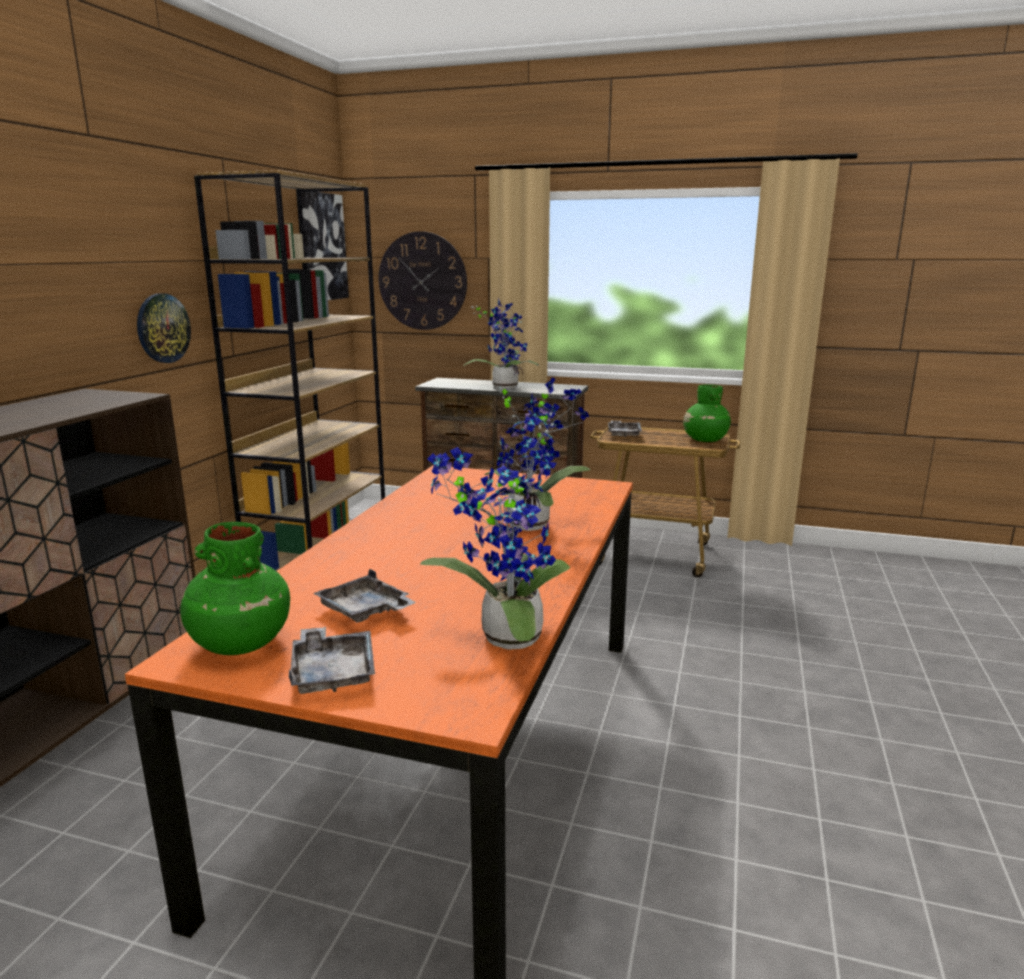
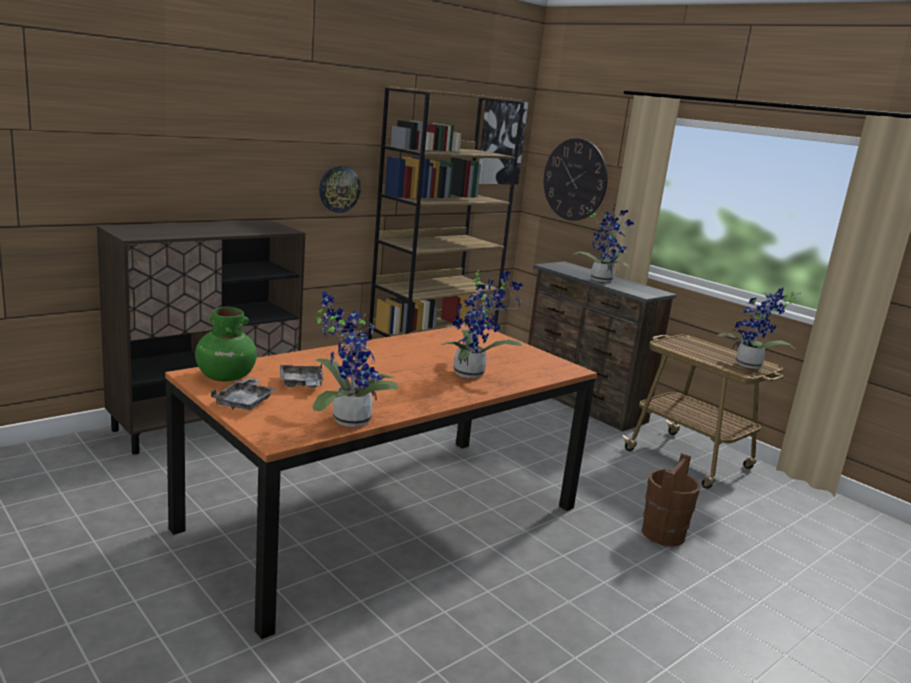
camera: 30 degrees right, 0 degrees up
grey tray [608,420,642,437] -> none
green vase [683,385,731,442] -> potted plant [717,287,801,369]
none -> brown bucket [642,453,701,546]

